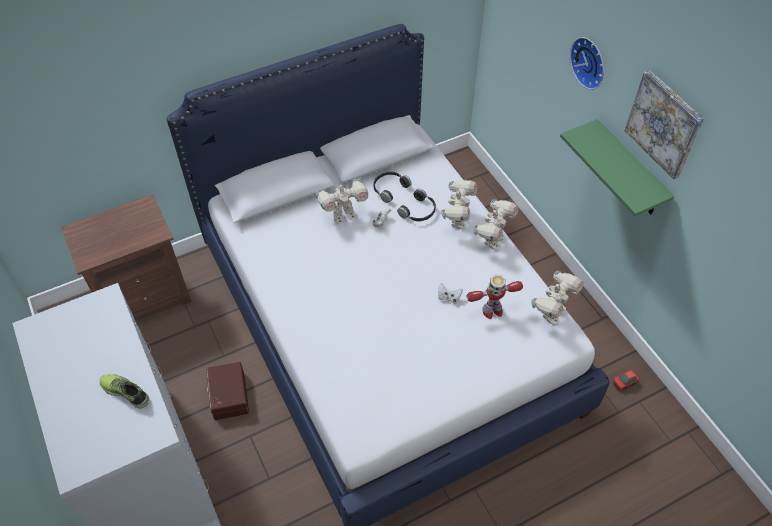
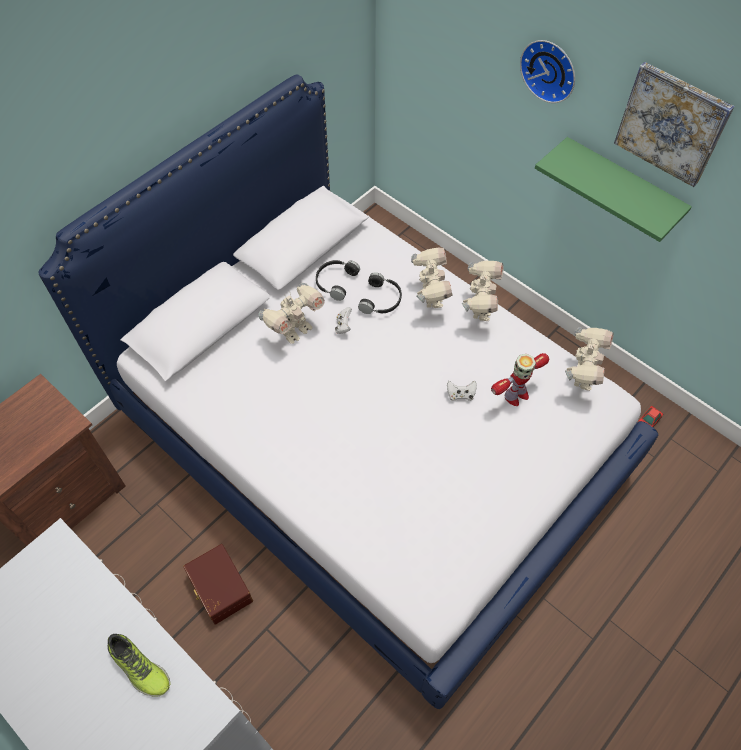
camera: 20 degrees left, 5 degrees up
shoe [100,374,150,409] -> shoe turned 150 degrees counterclockwise [107,634,171,697]

